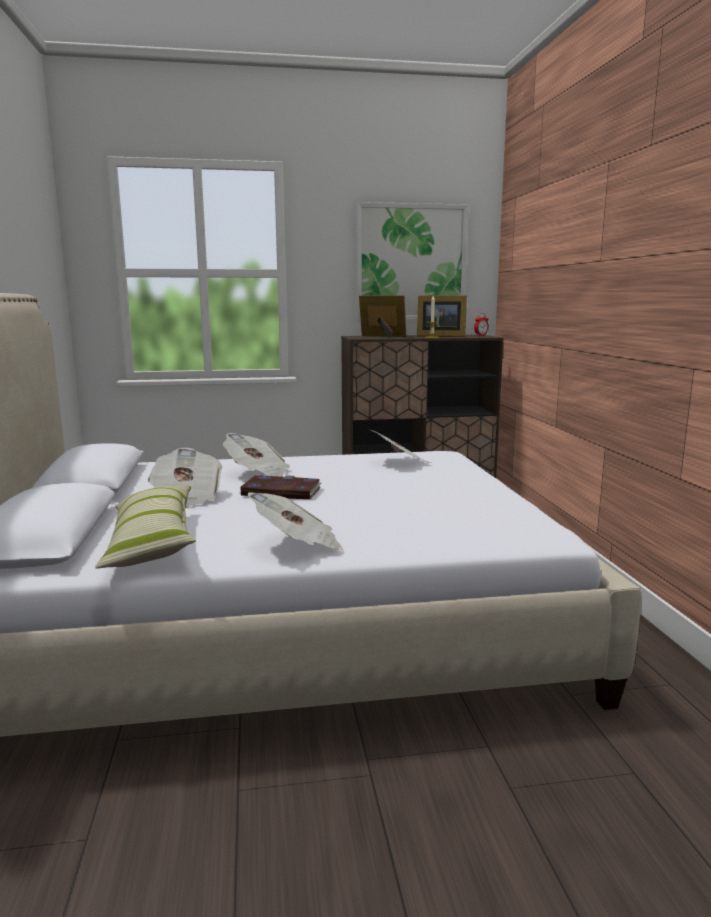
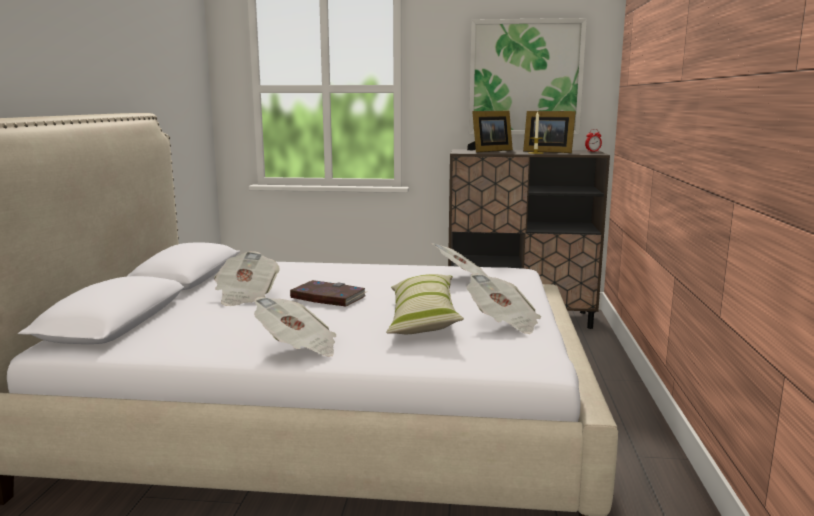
camera: 15 degrees right, 0 degrees up
pillow [95,486,196,568] -> pillow moved to [386,274,464,334]
newspaper [223,433,289,477] -> newspaper moved to [467,273,541,334]
picture frame [359,295,406,337] -> picture frame turned 105 degrees clockwise [467,111,513,152]

